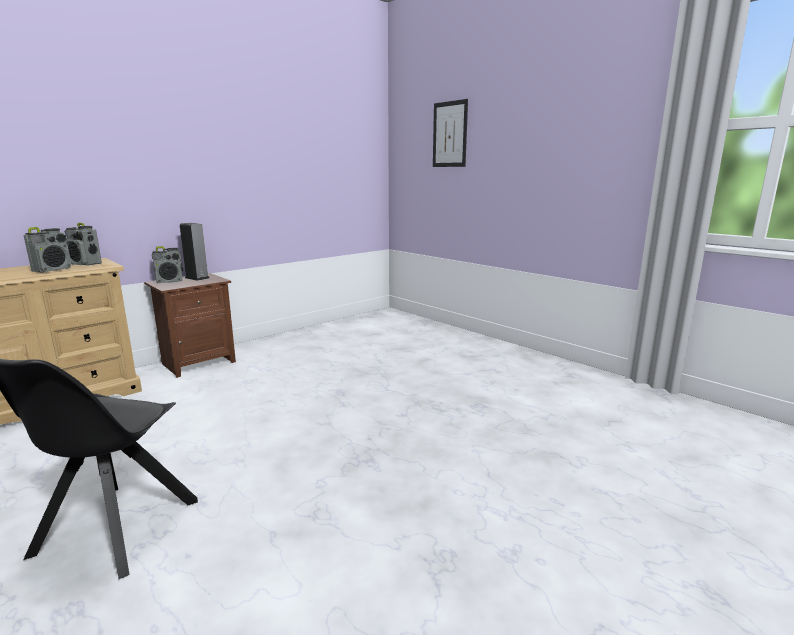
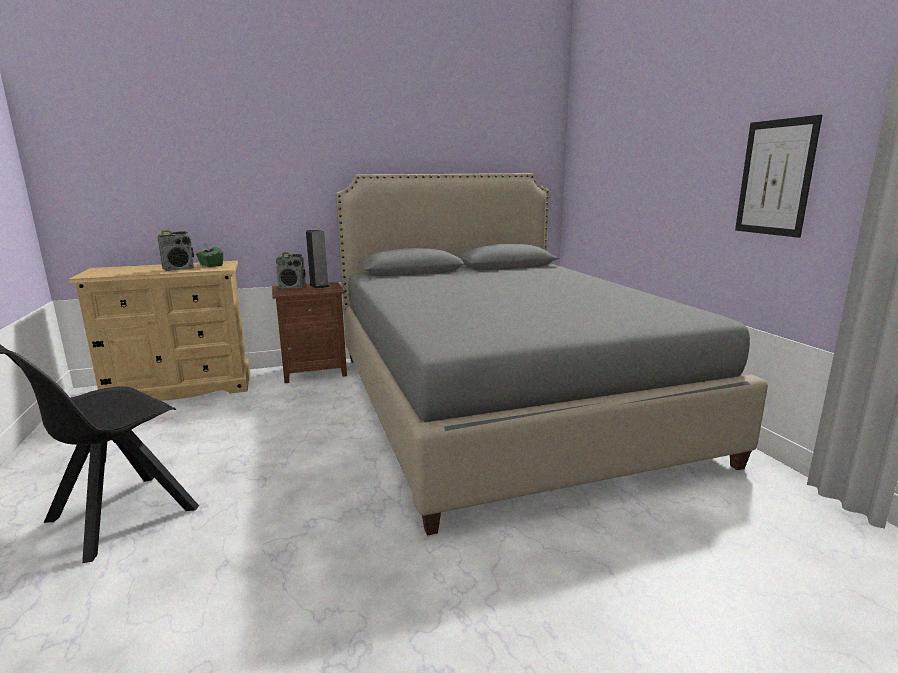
camera: 25 degrees right, 0 degrees up
radio [64,223,102,266] -> green tissue box [196,243,223,267]
picture [433,99,468,167] -> picture moved to [735,115,822,238]
none -> grey bed [336,173,768,536]

